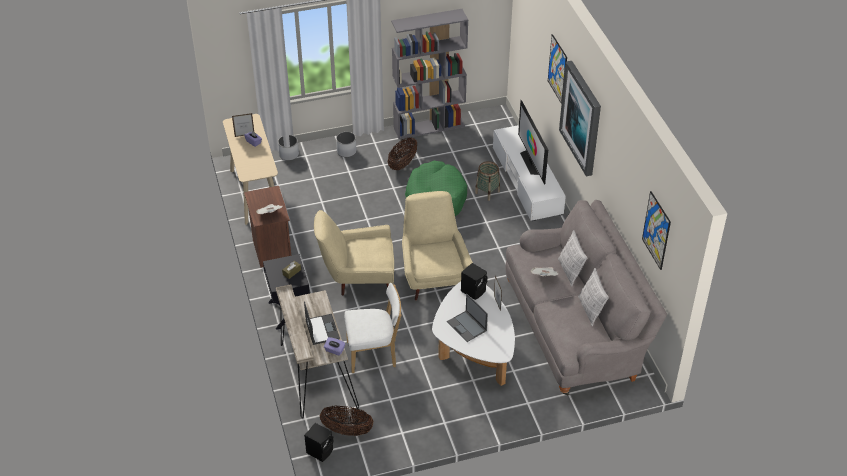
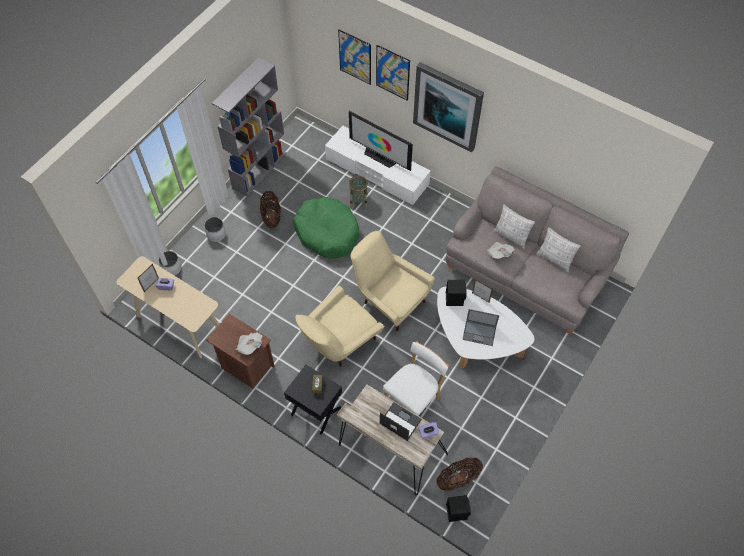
camera: 40 degrees left, 15 degrees up
picture [642,191,671,270] -> picture moved to [338,29,371,85]

